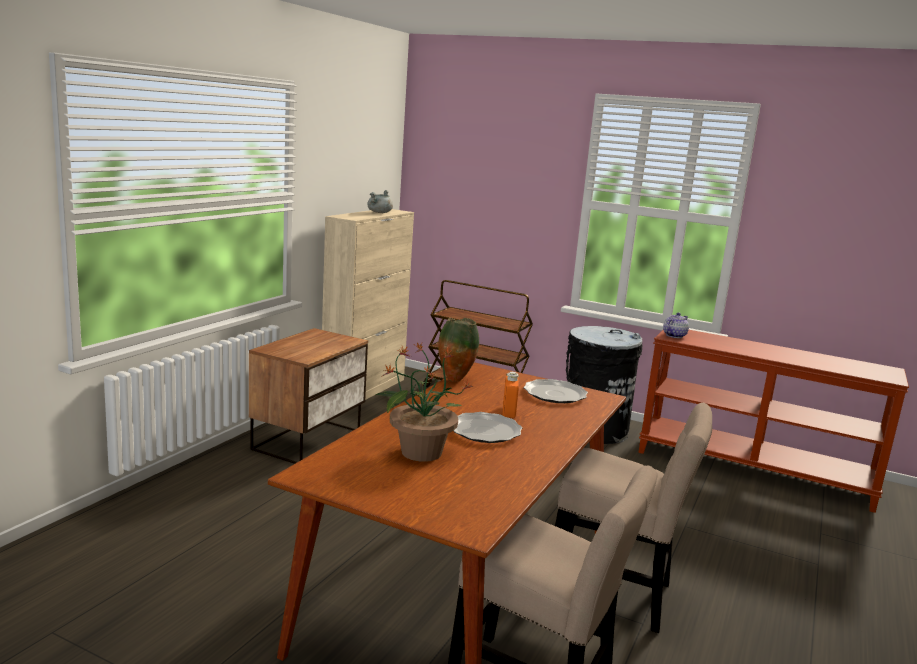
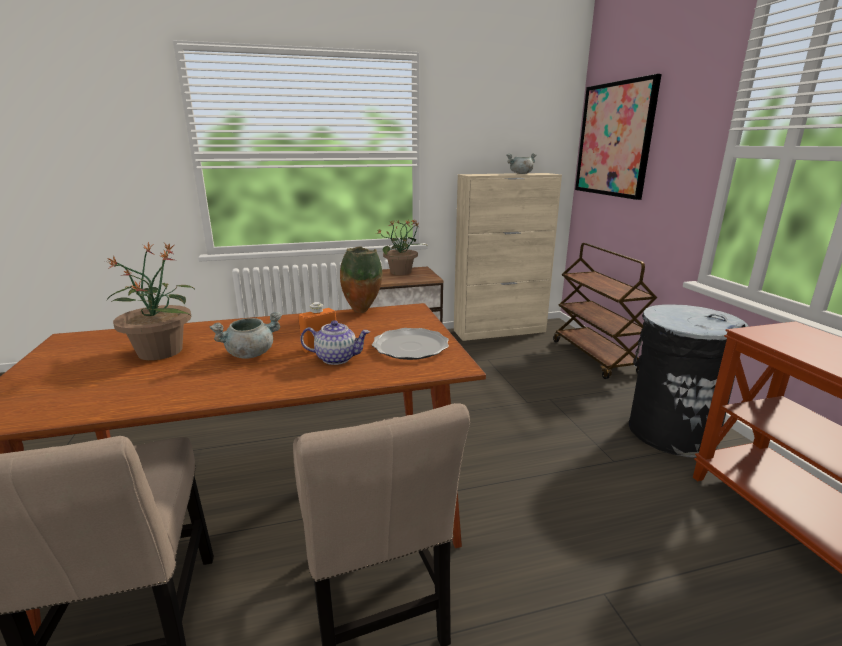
camera: 50 degrees right, 5 degrees up
plate [454,412,522,443] -> grey cooking pot [210,312,282,359]
teapot [663,312,689,338] -> teapot moved to [300,320,370,365]
none -> potted plant [376,220,426,275]
none -> picture [575,74,662,200]

